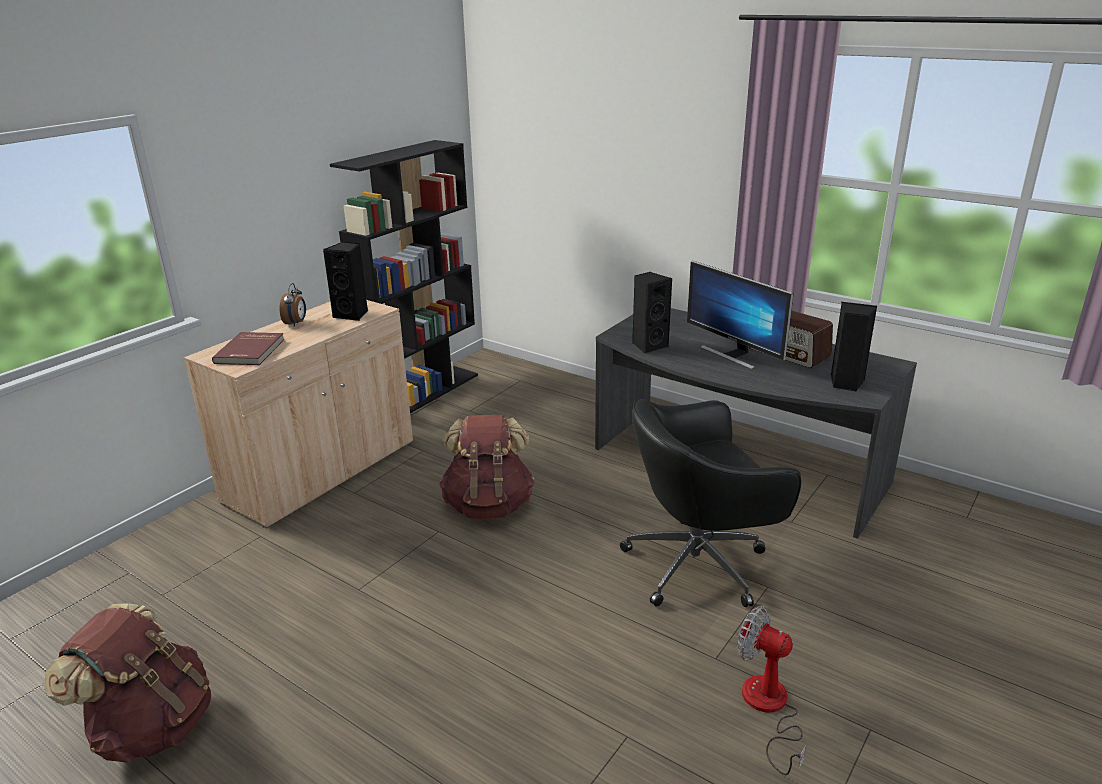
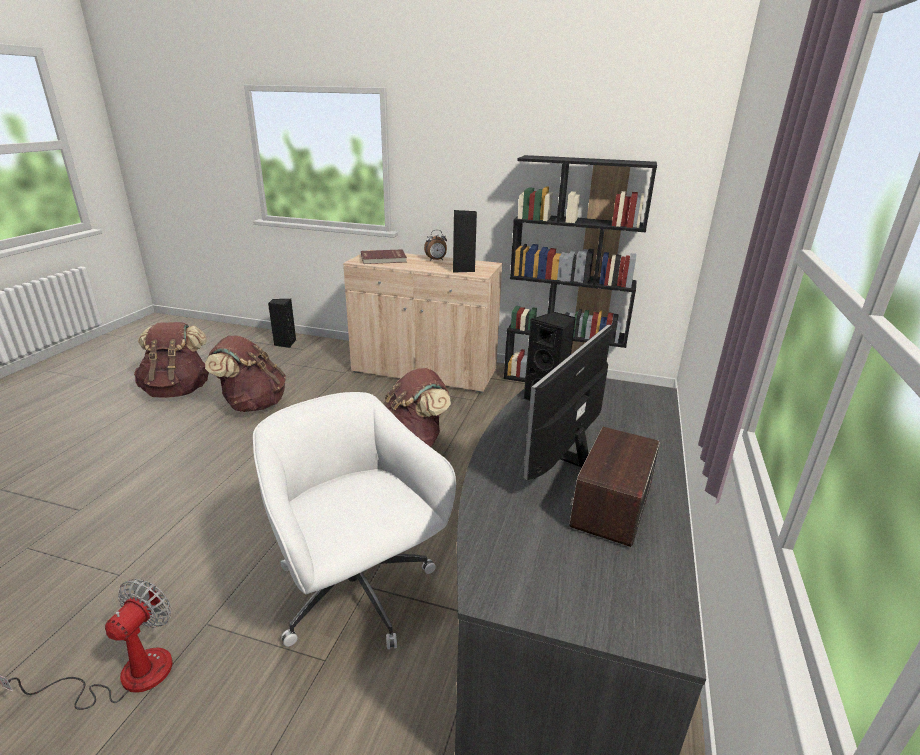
camera: 70 degrees right, 0 degrees up
black office chair [620,399,801,607] -> white office chair [253,392,456,649]
black speaker [831,302,878,392] -> black speaker moved to [268,299,296,348]
none -> brown backpack [205,335,286,412]

